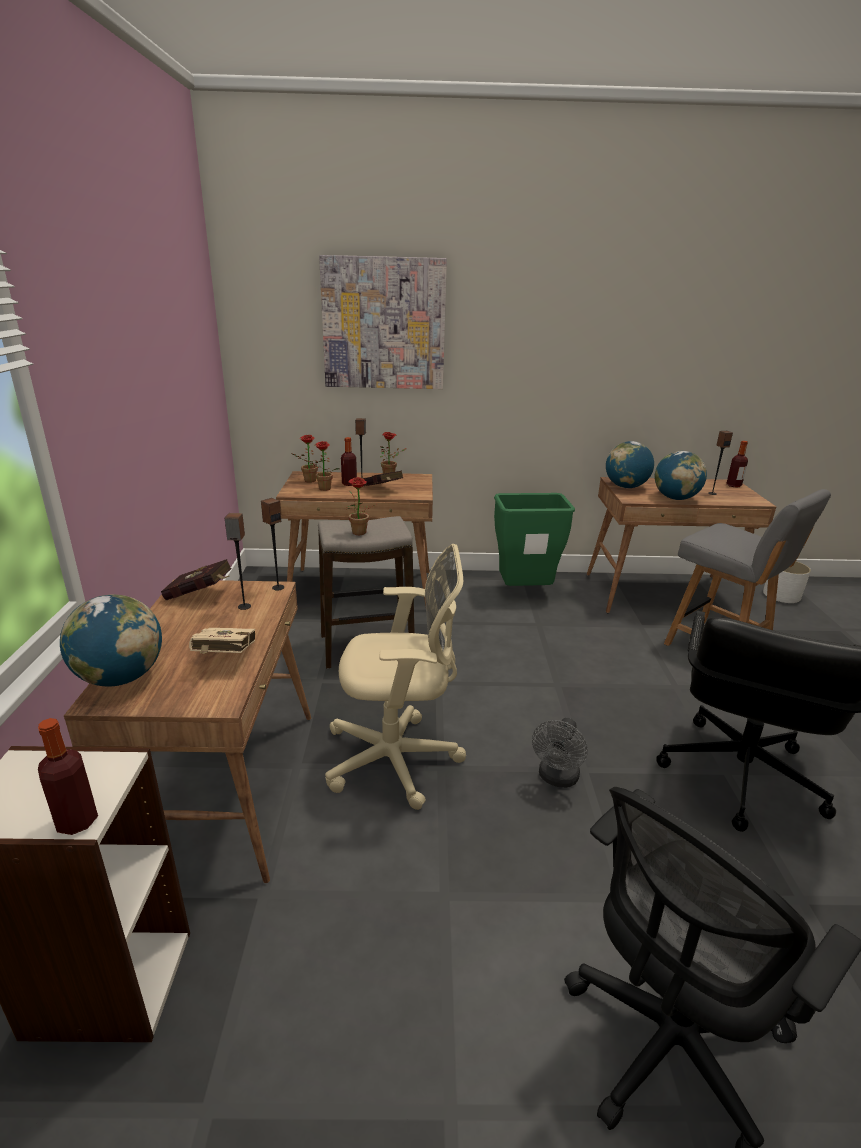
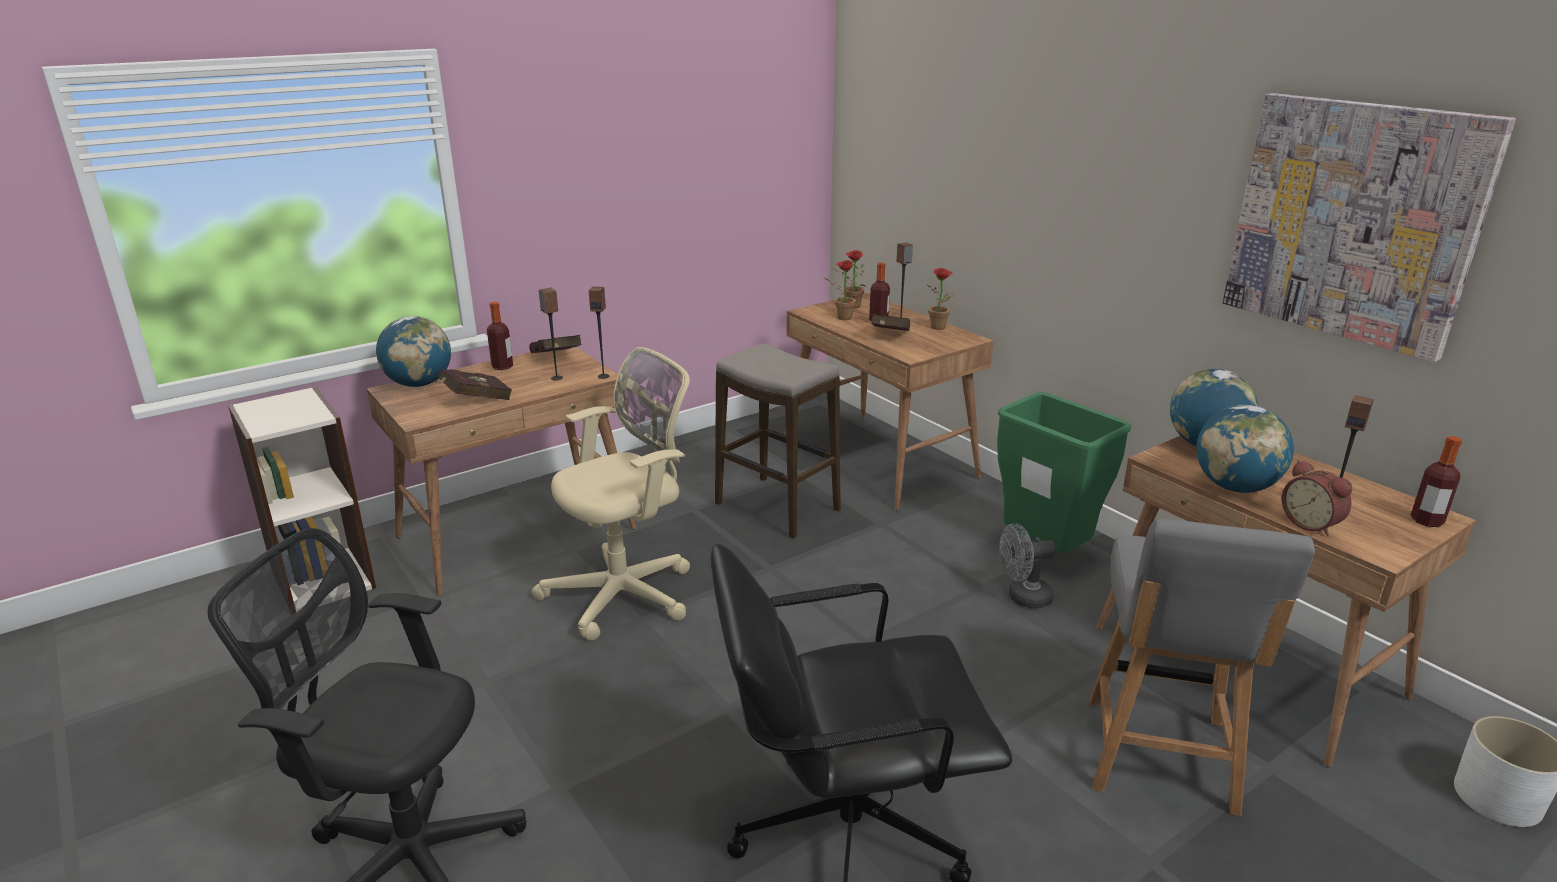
camera: 55 degrees right, 0 degrees up
bottle [38,718,98,835] -> bottle moved to [487,302,513,370]
beige book [189,628,255,654] -> red book [436,369,512,400]
picture [319,255,447,389] -> picture moved to [1223,93,1516,362]
beige office chair [325,544,466,810] -> beige office chair turned 90 degrees counterclockwise [532,347,690,641]
potted plant [346,477,378,535] -> none
grey fan [532,718,588,788] -> grey fan moved to [999,523,1056,608]
none -> alarm clock [1282,460,1352,536]

